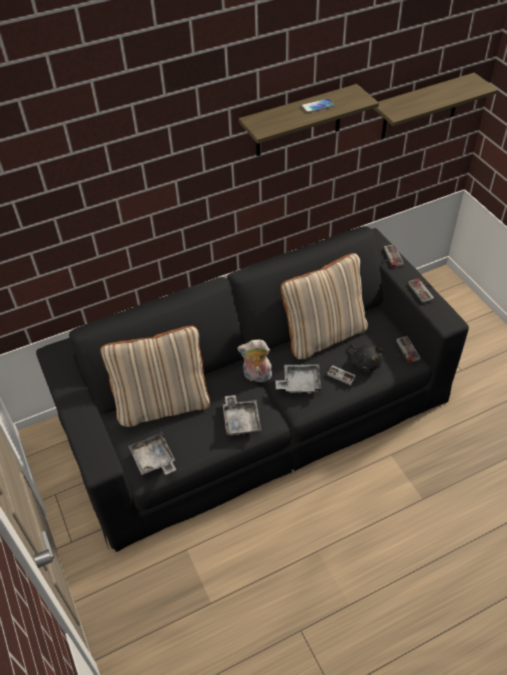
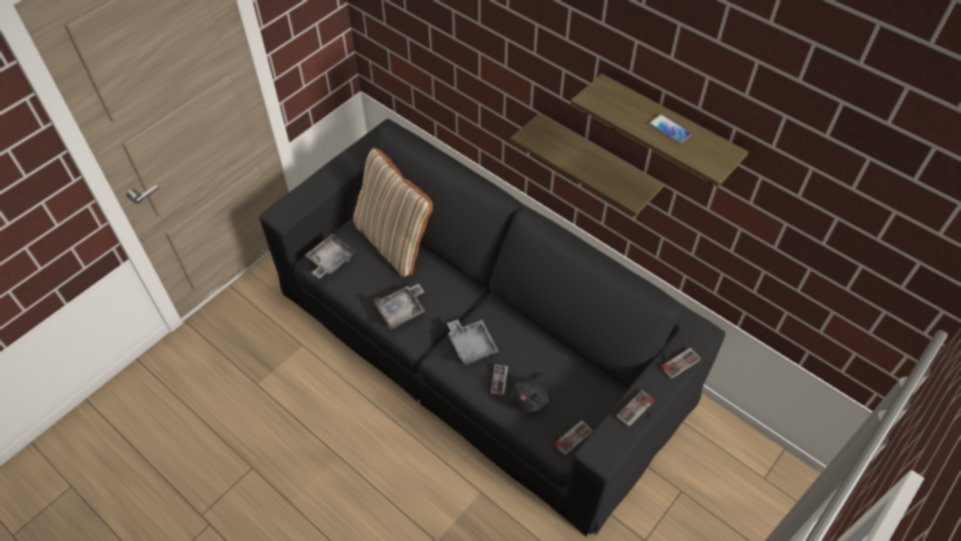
camera: 65 degrees right, 5 degrees up
plush toy [237,340,272,382] -> none
beige pillow [280,253,368,359] -> none
shelf [373,73,498,139] -> shelf moved to [510,113,664,216]

